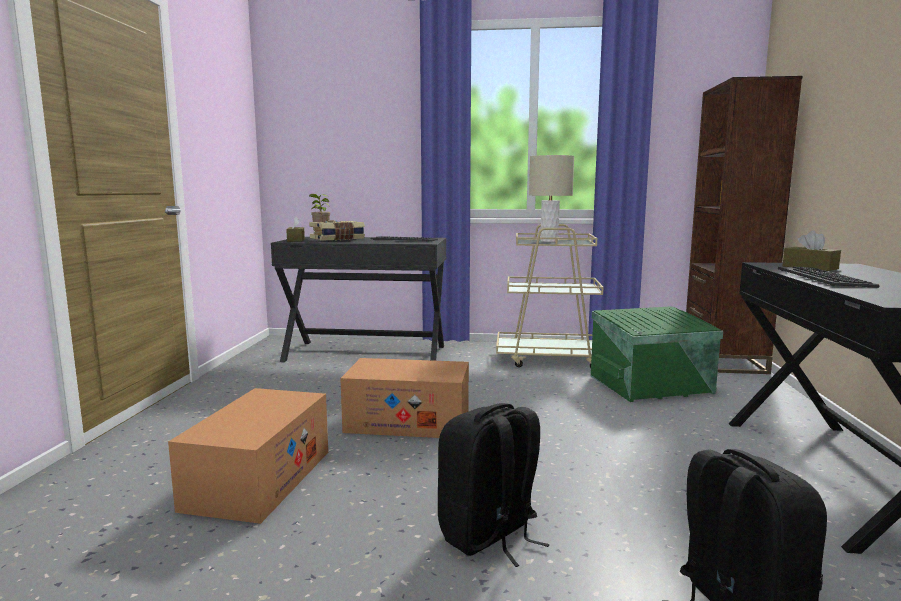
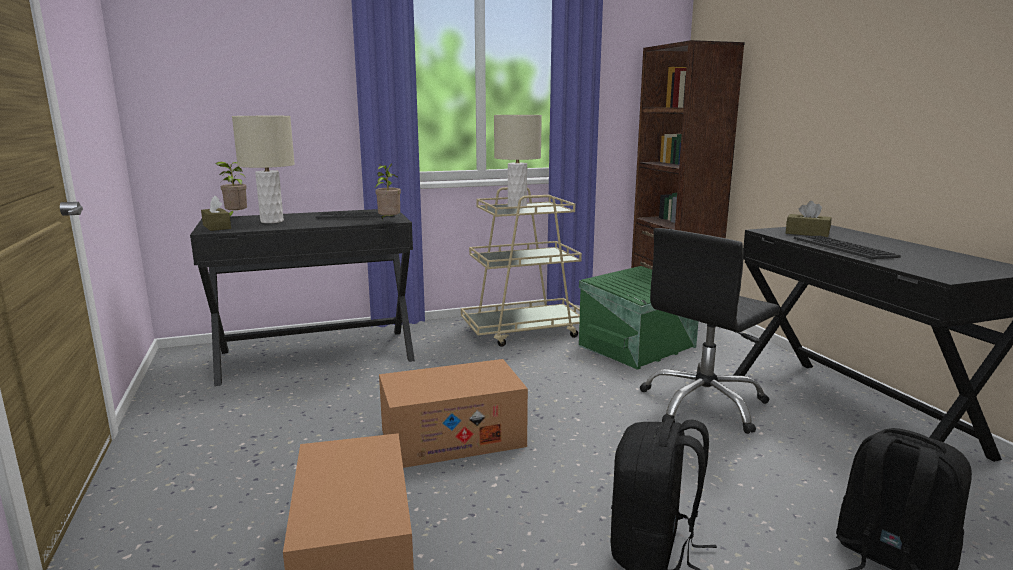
camera: 25 degrees left, 5 degrees up
book [309,220,365,241] -> beige table lamp [232,116,295,223]
none -> potted plant [375,163,401,220]
none -> black office chair [640,228,780,434]

